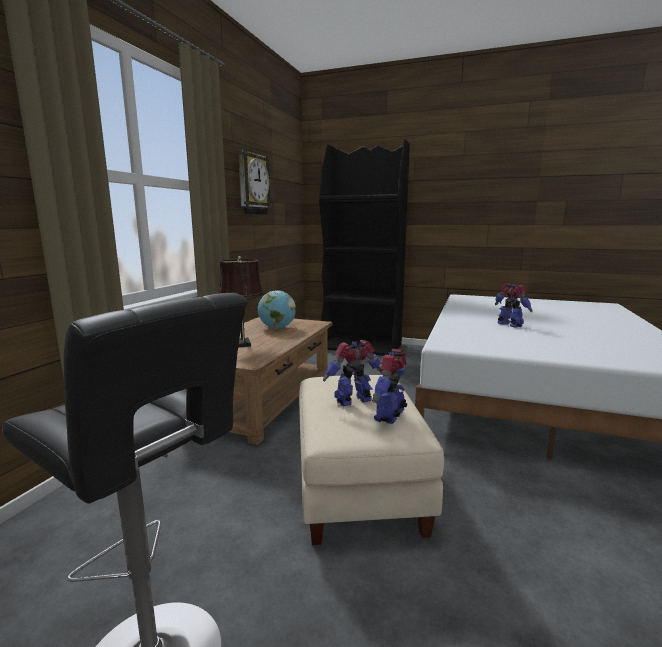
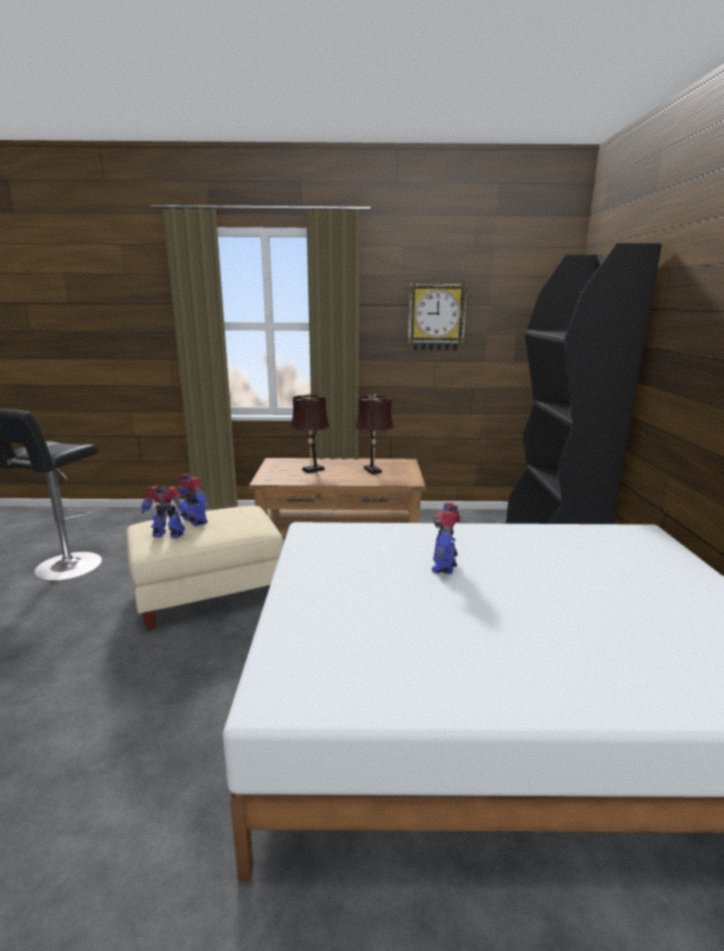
camera: 70 degrees right, 5 degrees up
globe [258,290,296,329] -> brown table lamp [355,394,394,474]
toy robot [495,283,533,328] -> toy robot turned 150 degrees clockwise [432,503,460,574]

